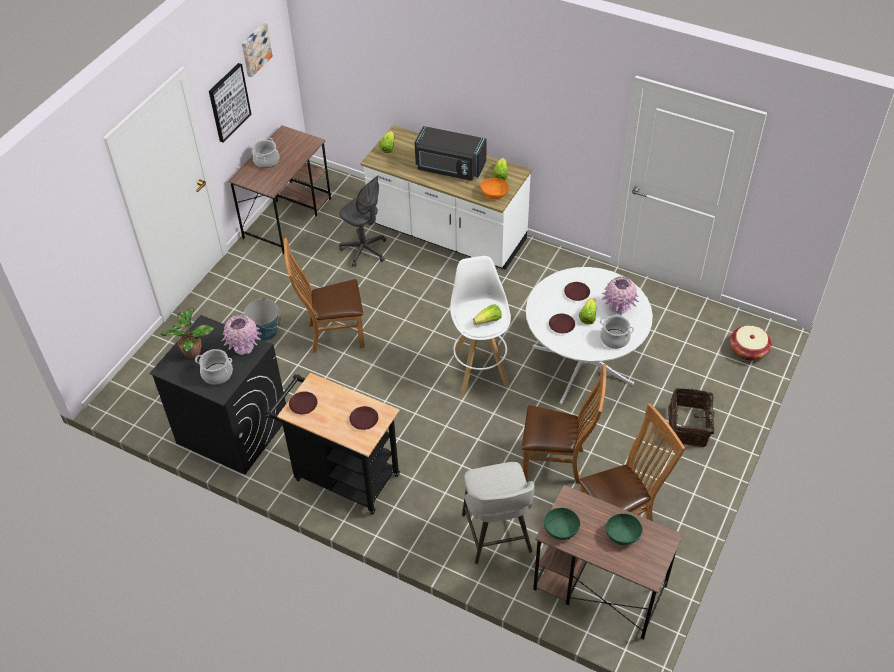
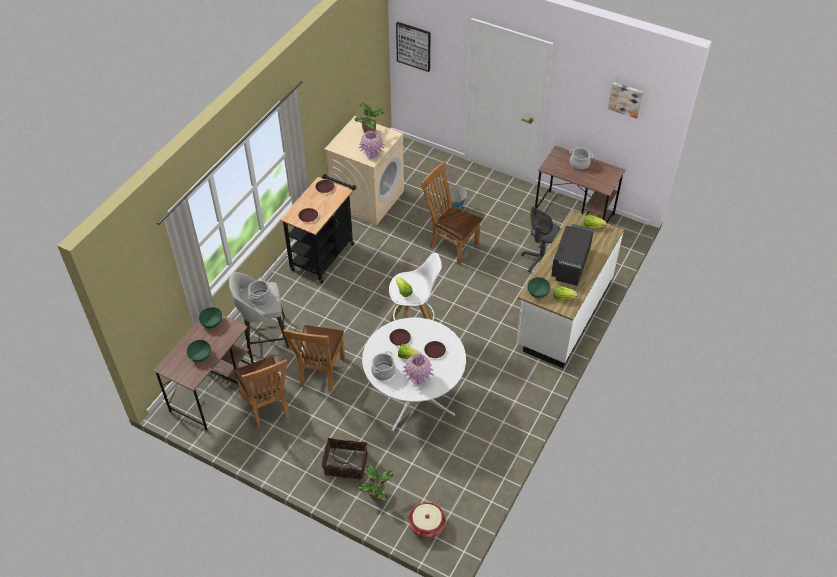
camera: 90 degrees right, 0 degrees up
black washing machine [149,315,286,475] -> beige washing machine [324,116,404,226]
cooking pot [195,349,233,385] -> cooking pot moved to [248,278,272,306]
picture [209,63,252,143] -> picture moved to [396,22,431,72]
brown chair [284,238,365,353] -> brown chair turned 45 degrees counterclockwise [421,161,482,265]
orange bowl [480,178,509,199] -> green bowl [528,277,551,298]
none -> potted plant [359,464,393,501]

